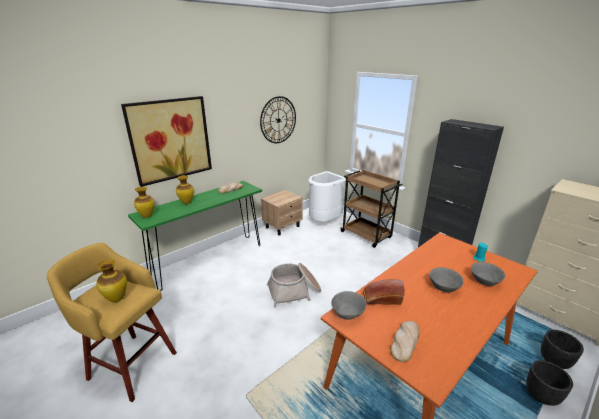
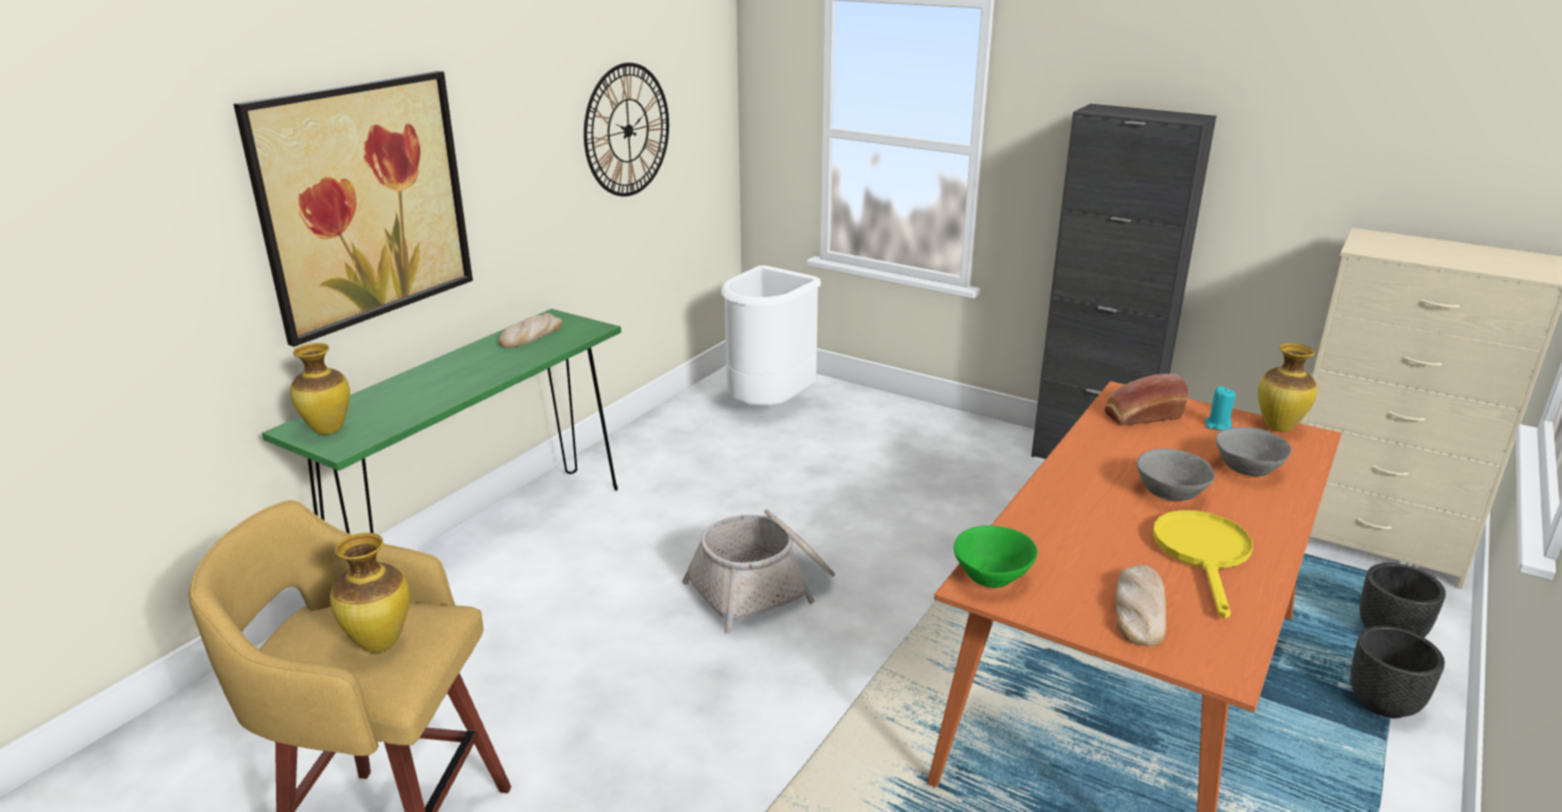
camera: 15 degrees left, 0 degrees up
vase [176,175,194,204] -> vase moved to [1258,343,1317,432]
beige nightstand [261,190,303,236] -> none
grey bowl [331,291,366,320] -> green bowl [954,525,1038,588]
brown cart [340,170,403,248] -> none
bread [363,279,405,305] -> bread moved to [1105,374,1189,425]
none -> yellow frying pan [1153,510,1253,618]

